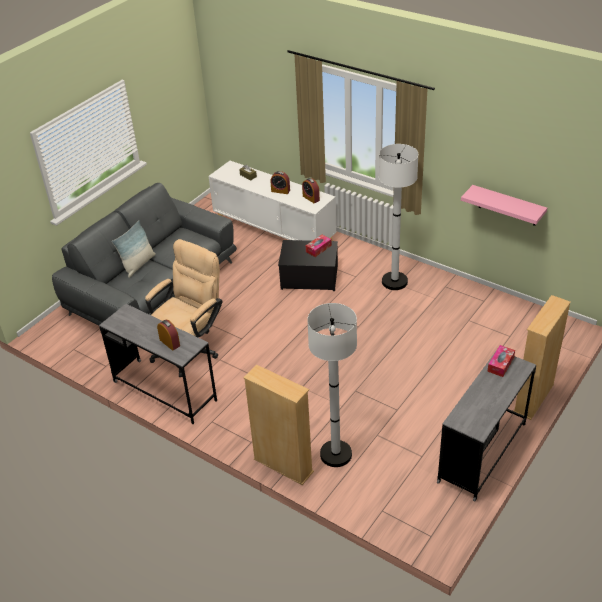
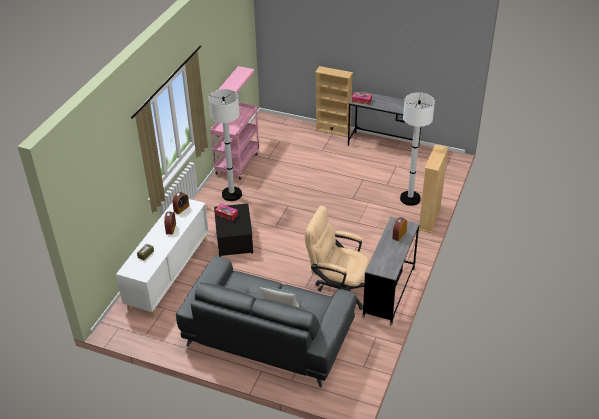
camera: 105 degrees left, 0 degrees up
none -> pink cart [211,103,259,180]

